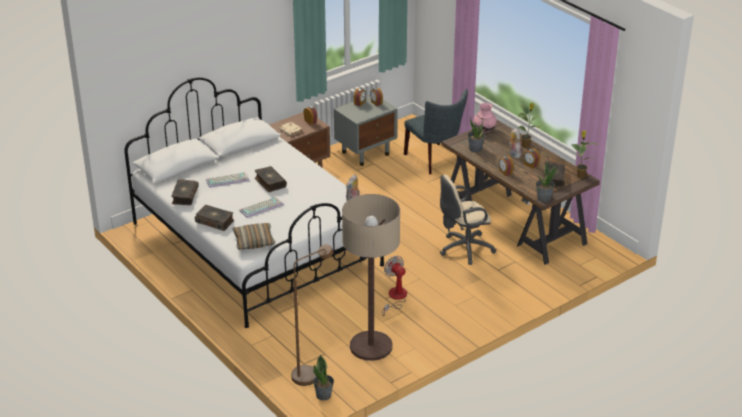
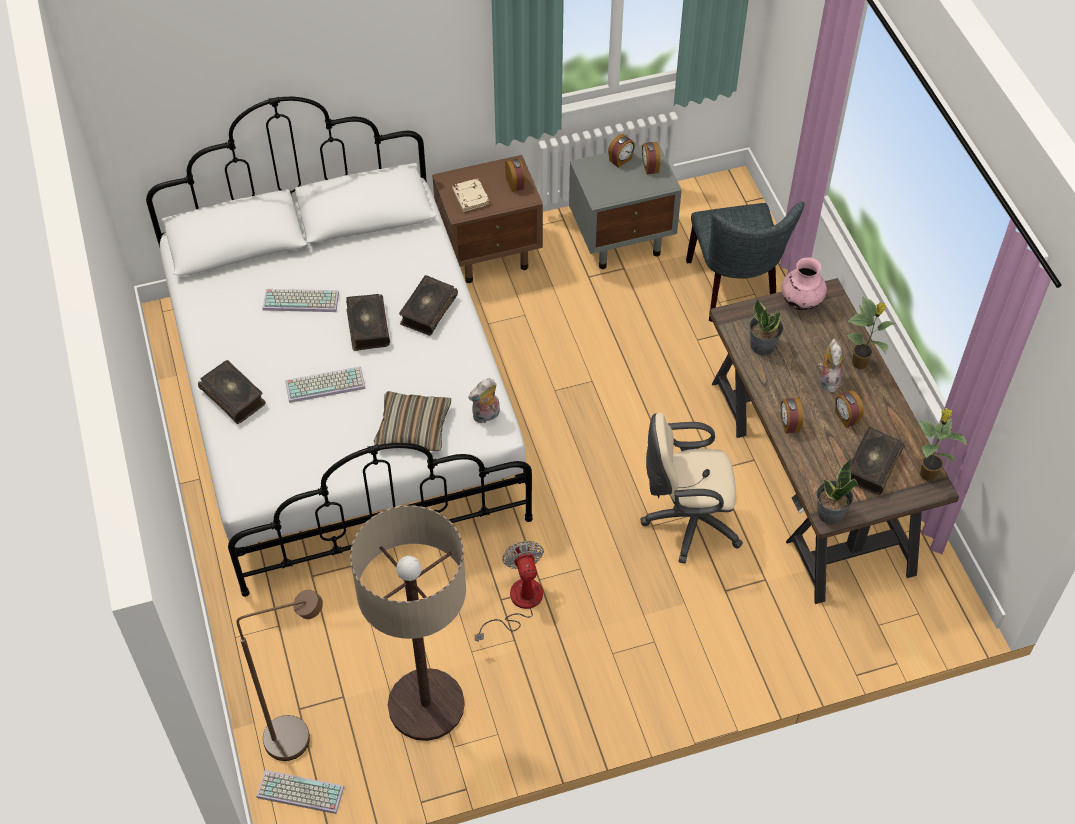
camera: 20 degrees right, 20 degrees up
book [171,179,199,205] -> book moved to [399,275,458,336]
pillow [232,223,275,250] -> pillow moved to [374,391,451,451]
potted plant [313,355,334,400] -> keyboard [256,770,344,814]

